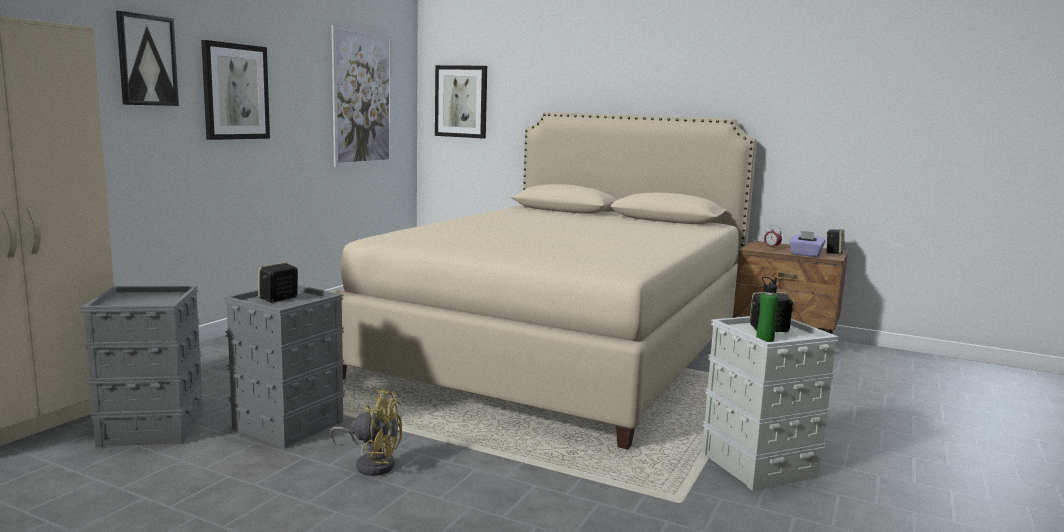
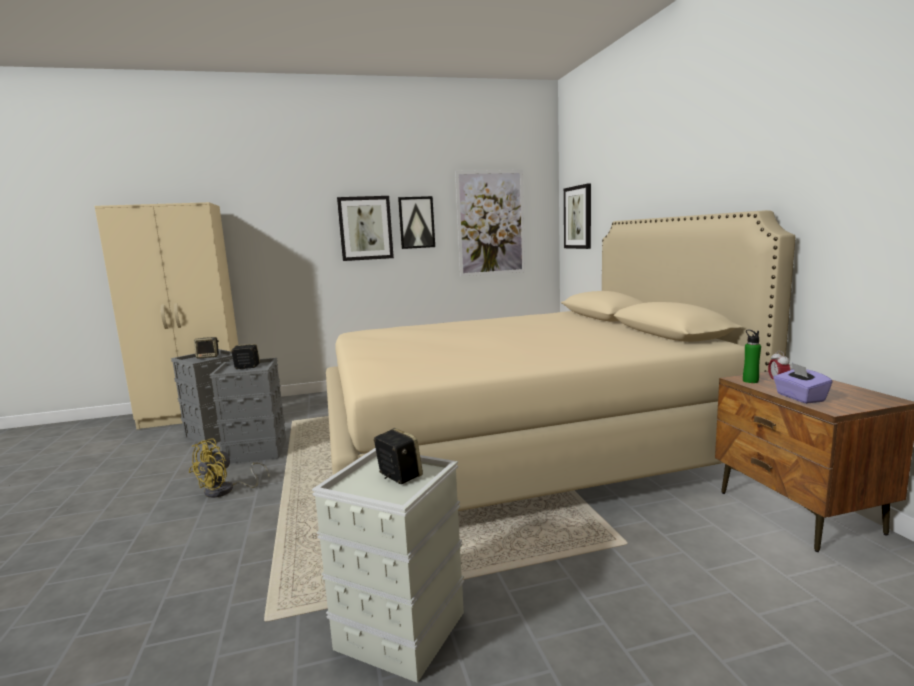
camera: 50 degrees right, 0 degrees up
picture [116,11,179,106] -> picture moved to [398,196,435,249]
yellow fan [330,389,402,476] -> yellow fan turned 60 degrees clockwise [189,439,270,498]
green bottle [756,277,779,342] -> green bottle moved to [743,330,761,383]
speaker [826,229,845,254] -> speaker moved to [194,337,219,359]

